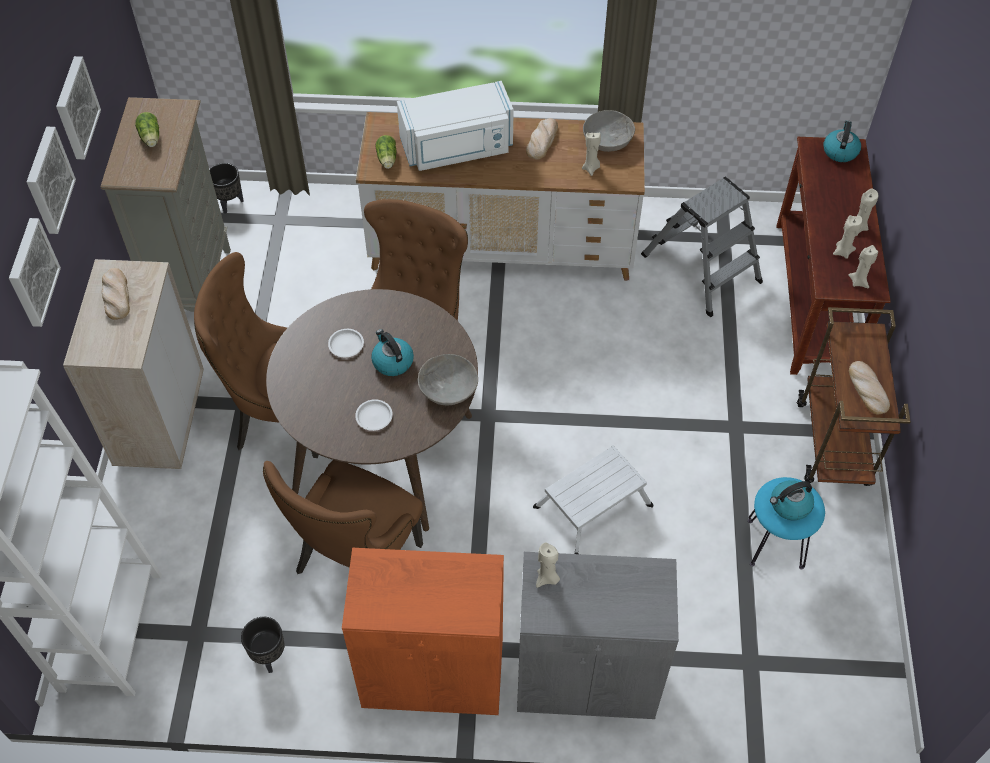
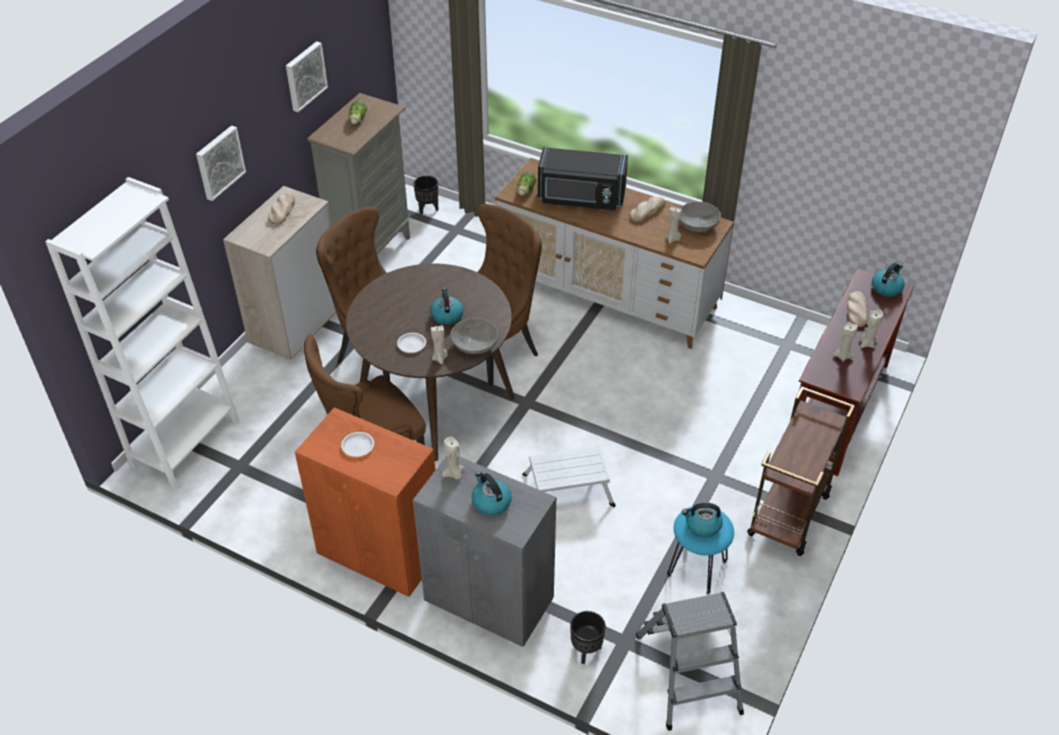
camera: 25 degrees right, 10 degrees down
picture [27,127,76,234] -> none
black planter [241,617,285,673] -> black planter moved to [570,611,606,664]
white plate [328,329,364,357] -> white plate moved to [341,432,374,457]
white microwave [397,81,514,171] -> black microwave [538,147,628,210]
grey step ladder [641,176,763,317] -> grey step ladder moved to [636,592,744,731]
beige candle [848,245,878,288] -> beige candle moved to [431,325,448,365]
bread [849,361,890,415] -> bread moved to [847,291,868,327]
none -> kettle [472,471,512,516]

